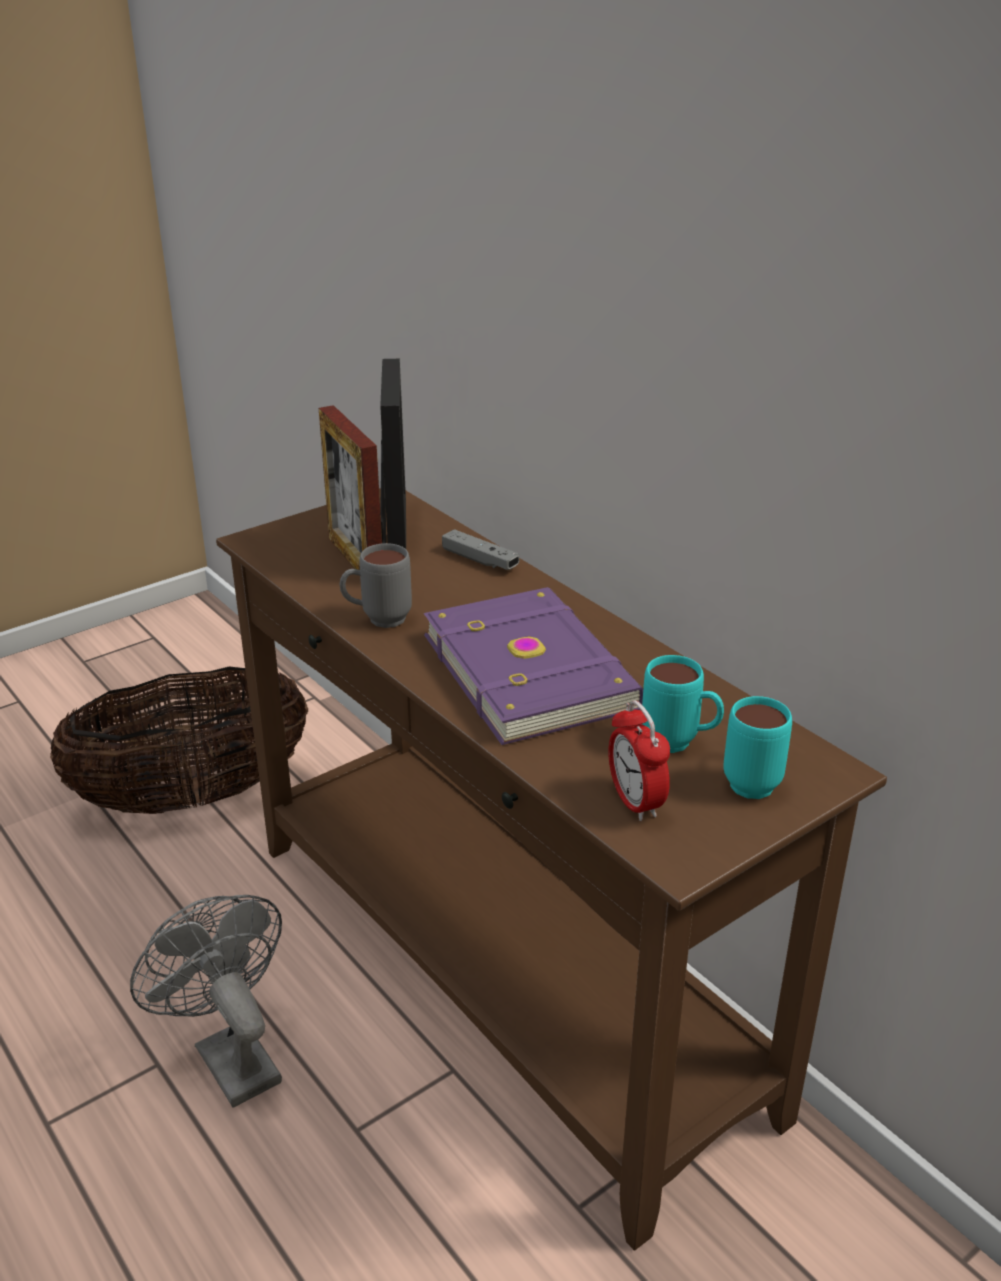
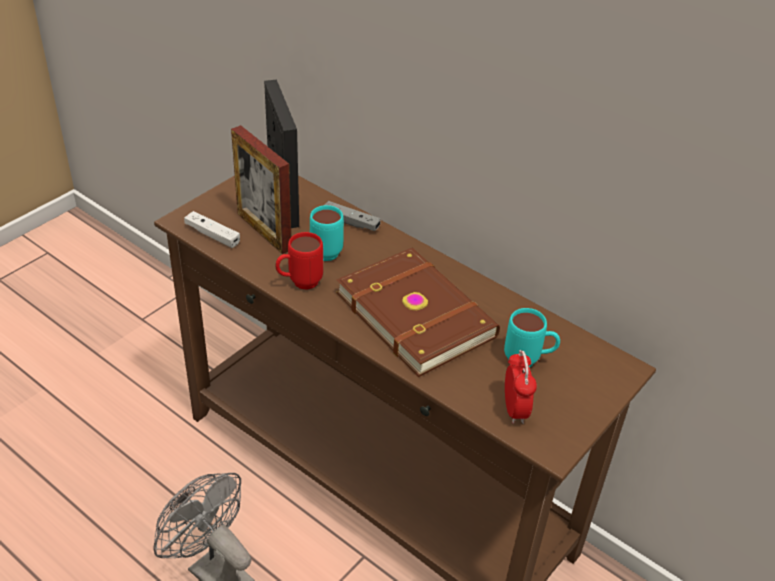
camera: 15 degrees left, 10 degrees up
basket [50,667,308,814] -> none
grey mug [340,543,412,628] -> red mug [275,232,323,290]
purple book [423,587,643,745] -> brown book [336,248,500,377]
alarm clock [608,700,670,821] -> alarm clock turned 150 degrees counterclockwise [505,350,537,424]
turquoise mug [724,696,792,799] -> turquoise mug moved to [310,205,344,261]
none -> white game controller [184,211,240,248]

